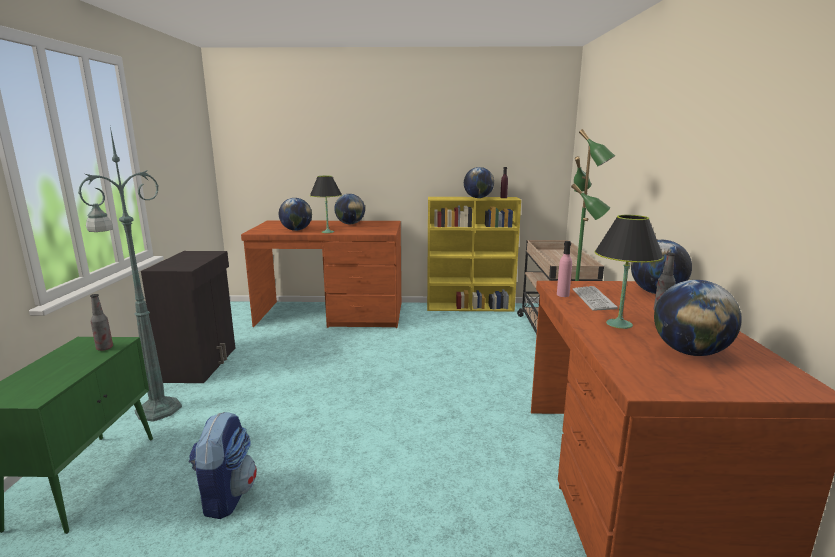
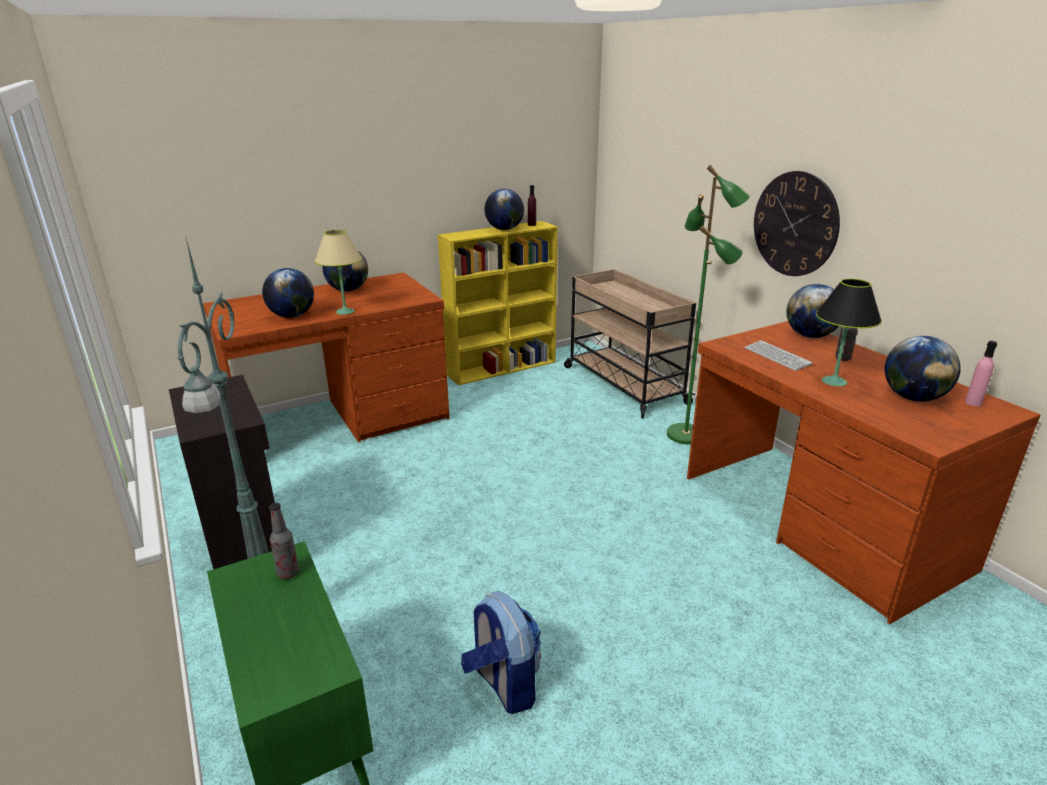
camera: 30 degrees left, 10 degrees up
black table lamp [310,176,342,233] -> beige table lamp [314,230,362,315]
pink bottle [557,241,572,297] -> pink bottle moved to [965,341,997,406]
none -> wall clock [754,171,840,276]

